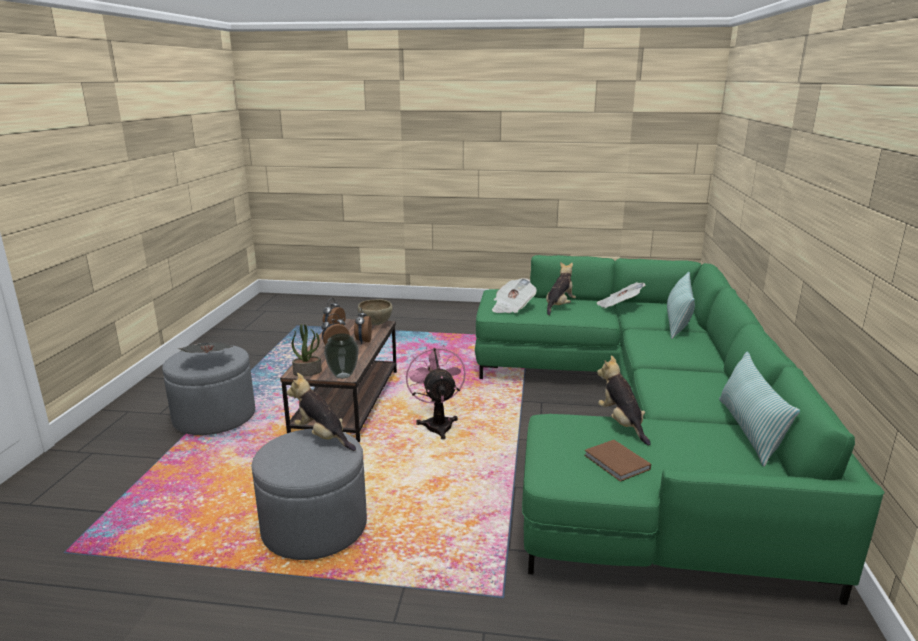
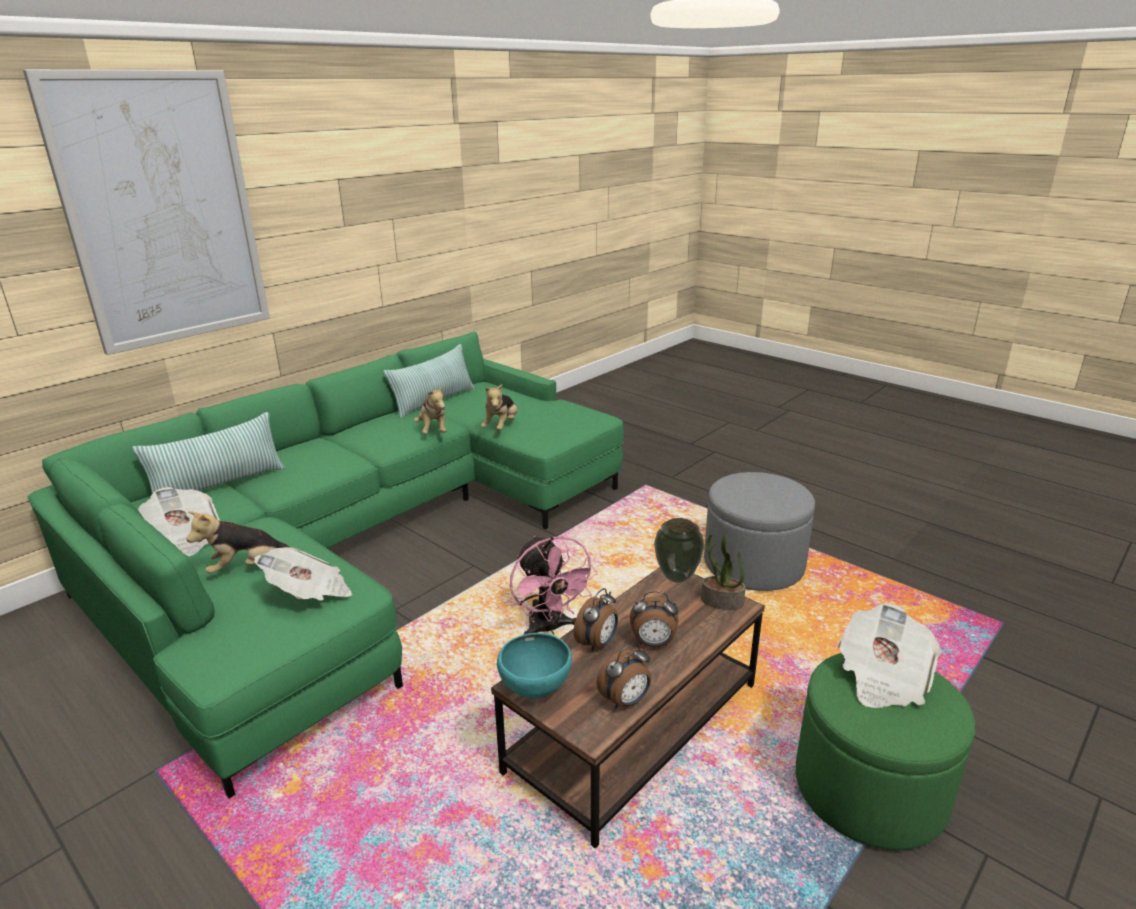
camera: 145 degrees left, 5 degrees up
grey ottoman [162,345,255,435] -> green ottoman [796,653,975,850]
plush toy [287,373,356,451] -> plush toy moved to [414,385,447,434]
brown bowl [358,299,393,325] -> turquoise bowl [497,633,572,698]
pink fan [405,345,466,440] -> pink fan turned 45 degrees counterclockwise [510,536,598,635]
brown book [584,440,651,482] -> none
none -> picture [23,69,270,355]

